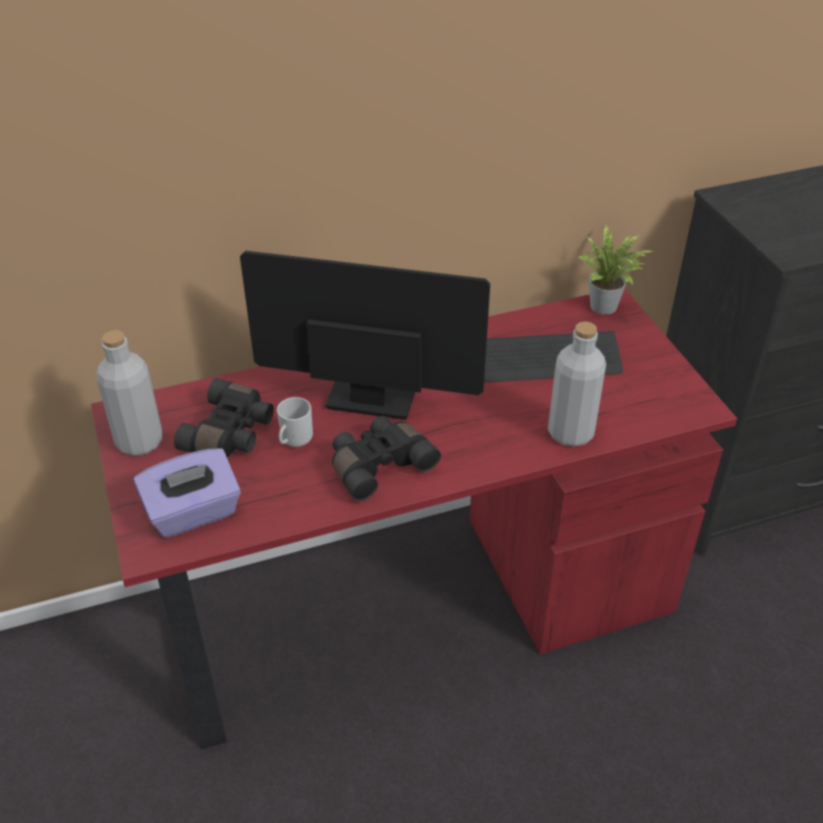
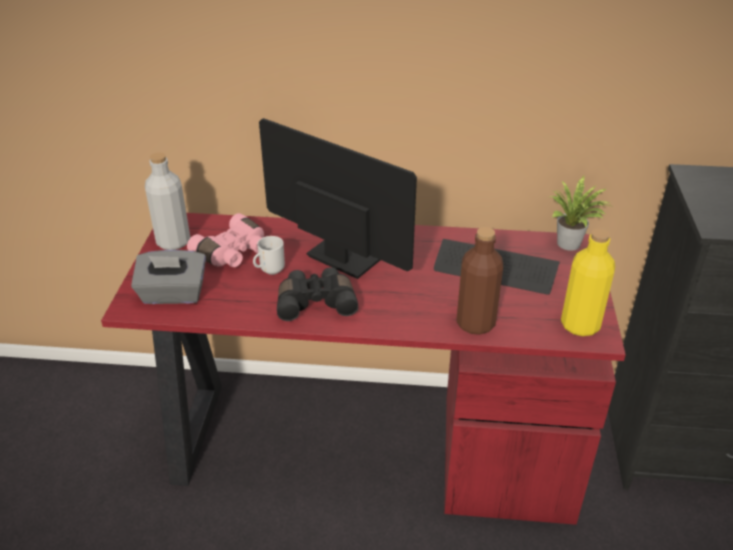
camera: 25 degrees right, 5 degrees down
purple tissue box [134,448,241,538] -> grey tissue box [131,250,206,304]
black binoculars [174,378,274,457] -> pink binoculars [187,213,264,267]
grey bottle [548,321,606,447] -> brown bottle [456,227,503,335]
none -> yellow bottle [561,228,615,336]

